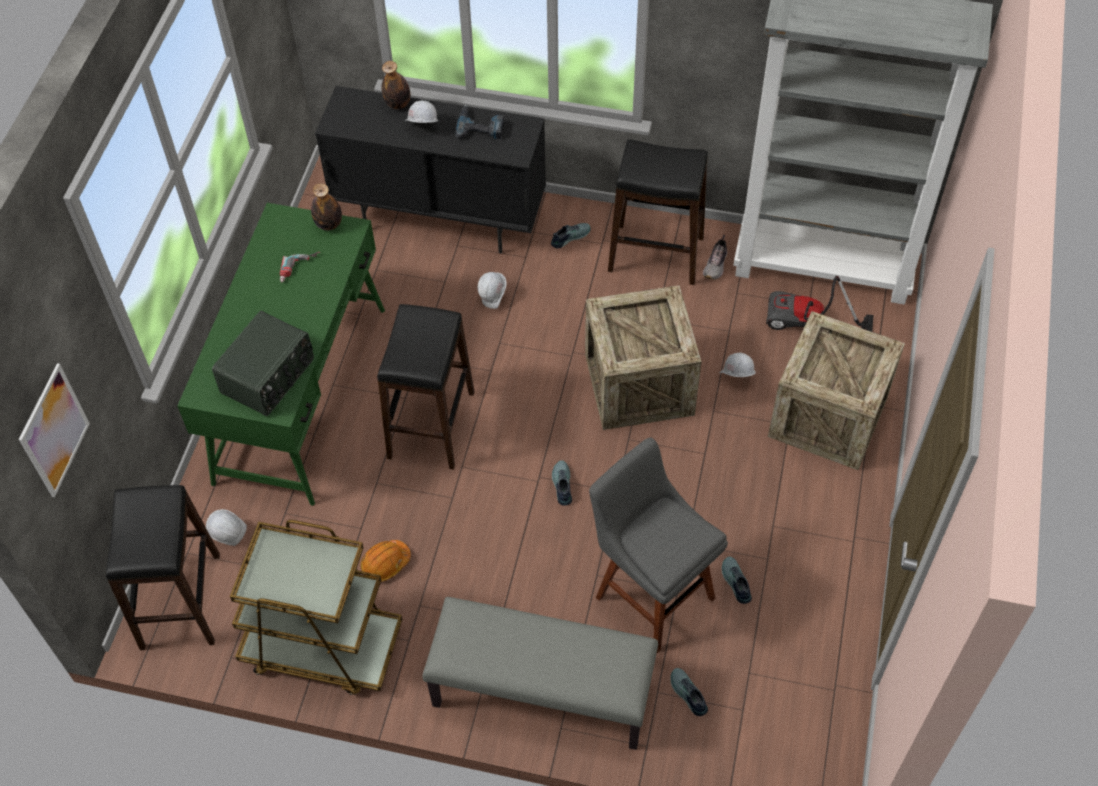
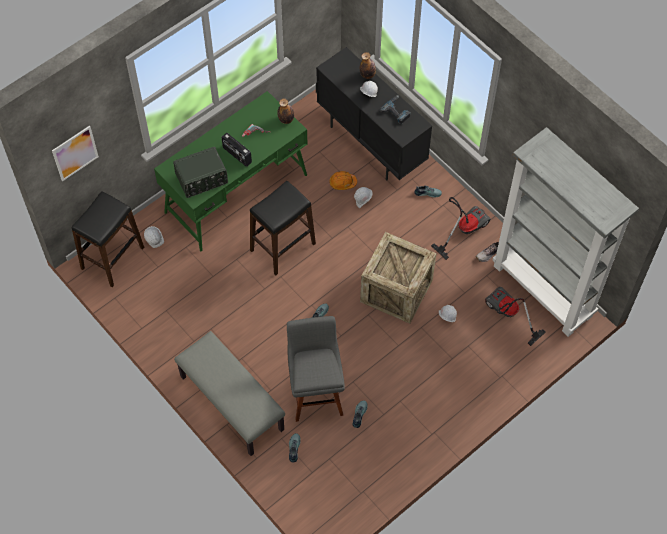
camera: 35 degrees right, 5 degrees up
brown cart [230,520,402,695] -> none
orange hard hat [360,540,411,582] -> orange hard hat moved to [330,171,357,190]
black stool [608,139,708,285] -> vacuum cleaner [431,197,491,260]
crate [768,311,905,470] -> none
none -> radio [222,133,252,167]

